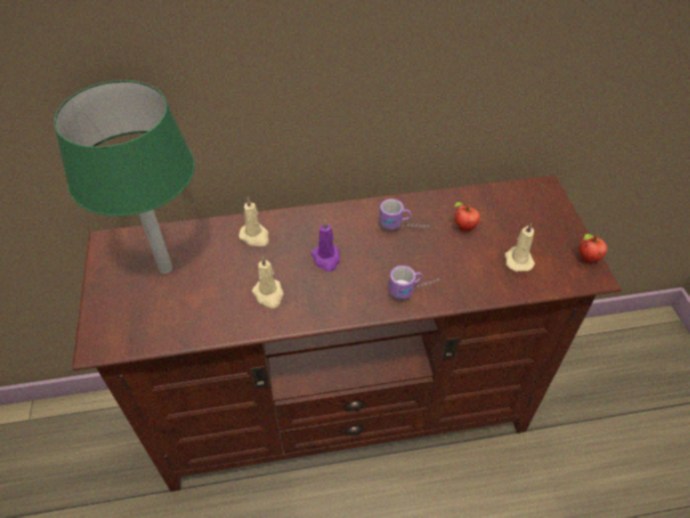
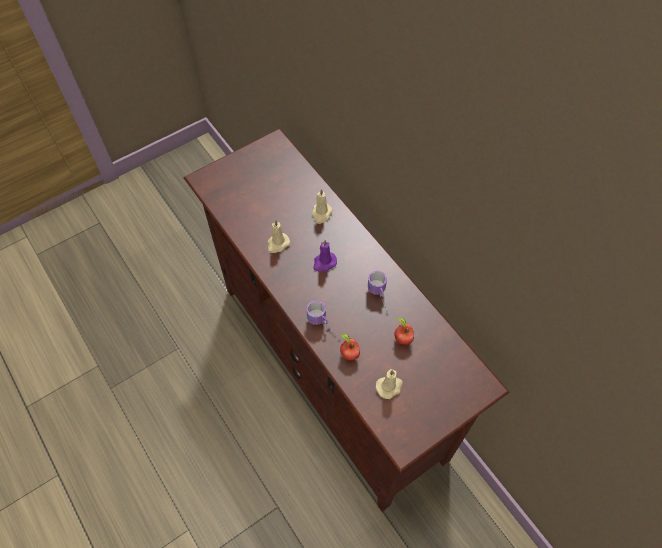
camera: 65 degrees right, 10 degrees up
green table lamp [54,80,195,274] -> none
apple [579,234,607,263] -> apple moved to [340,334,360,360]

